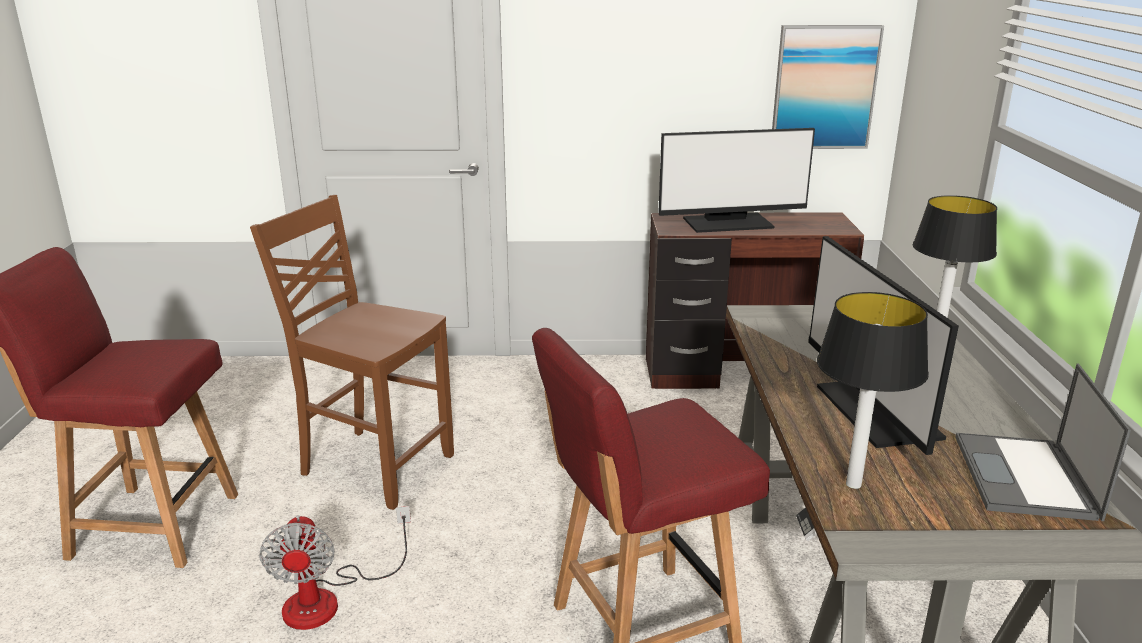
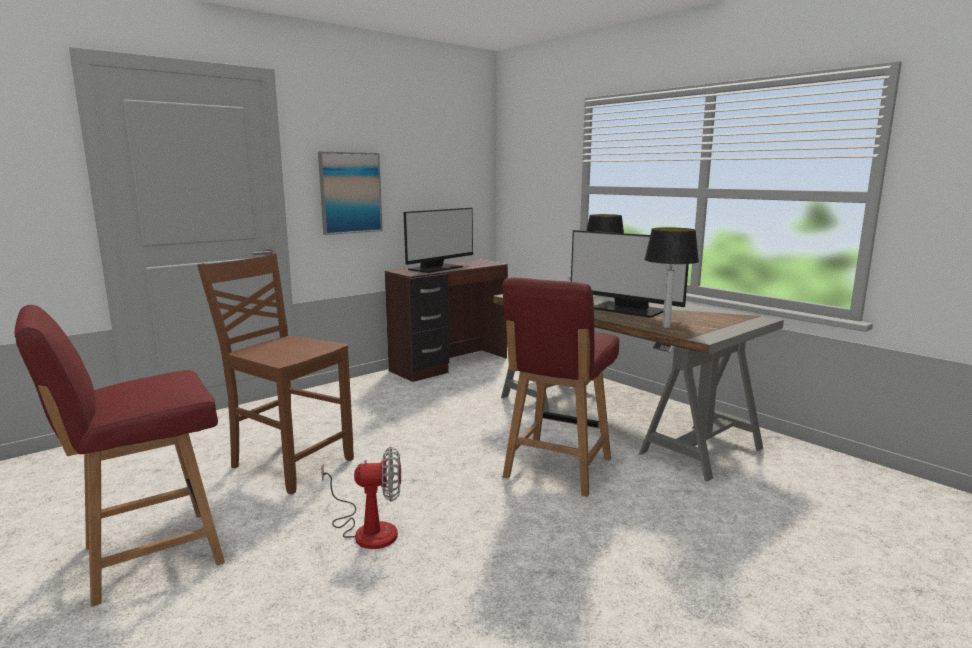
camera: 40 degrees left, 10 degrees down
brown chair [250,195,454,510] -> brown chair turned 45 degrees clockwise [197,253,354,495]
fan [259,506,411,630] -> fan turned 45 degrees counterclockwise [321,447,401,549]
picture [772,25,884,149] -> picture moved to [318,152,383,235]
laptop [955,364,1131,521] -> none

